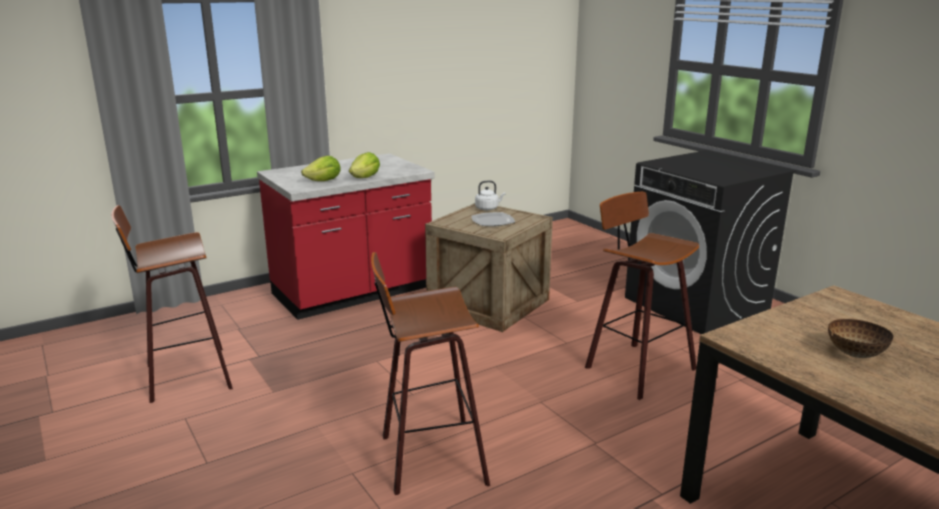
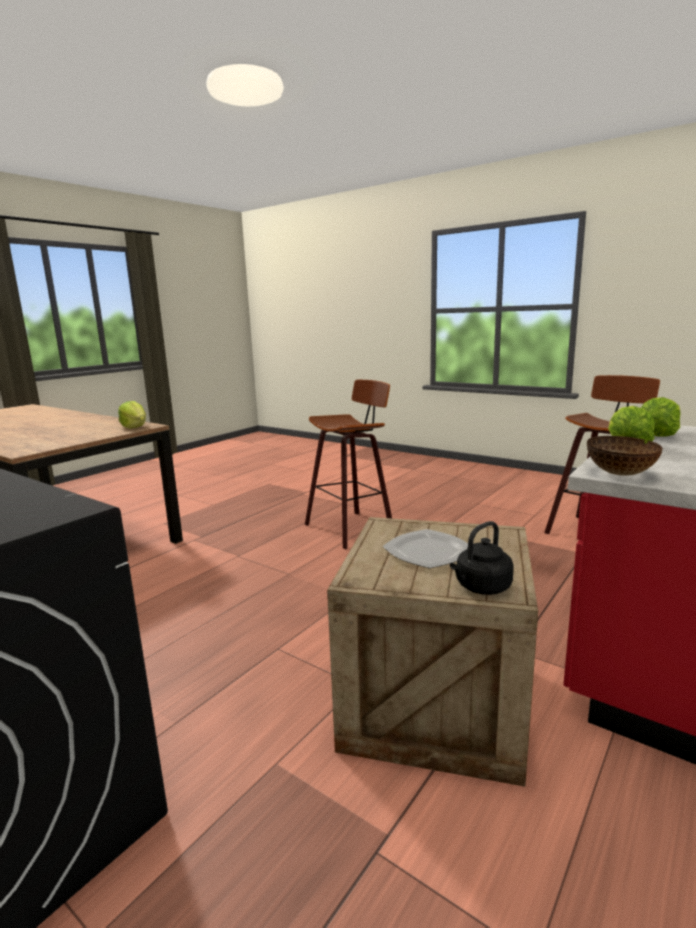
camera: 160 degrees right, 5 degrees down
white kettle [475,181,506,210] -> black kettle [450,521,514,595]
stool [585,192,699,400] -> none
bowl [828,319,893,358] -> bowl moved to [587,436,663,476]
none -> lettuce [118,401,146,429]

